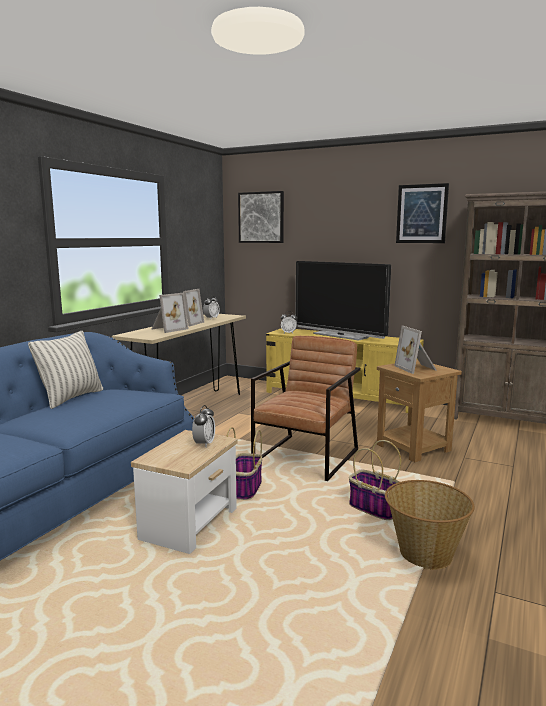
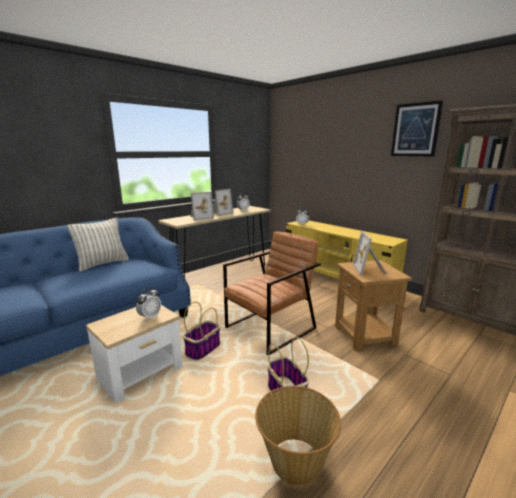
camera: 20 degrees right, 5 degrees up
picture [238,191,284,243] -> none
television [296,261,391,340] -> none

